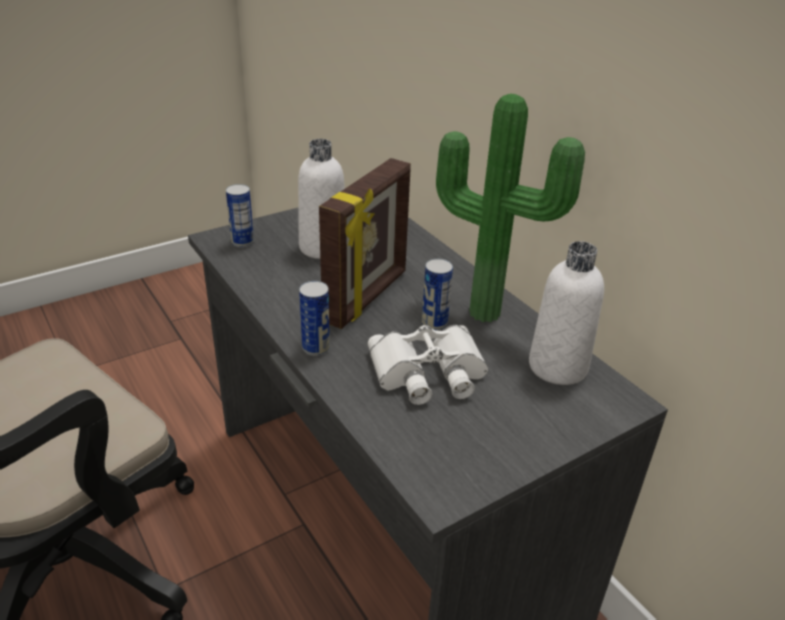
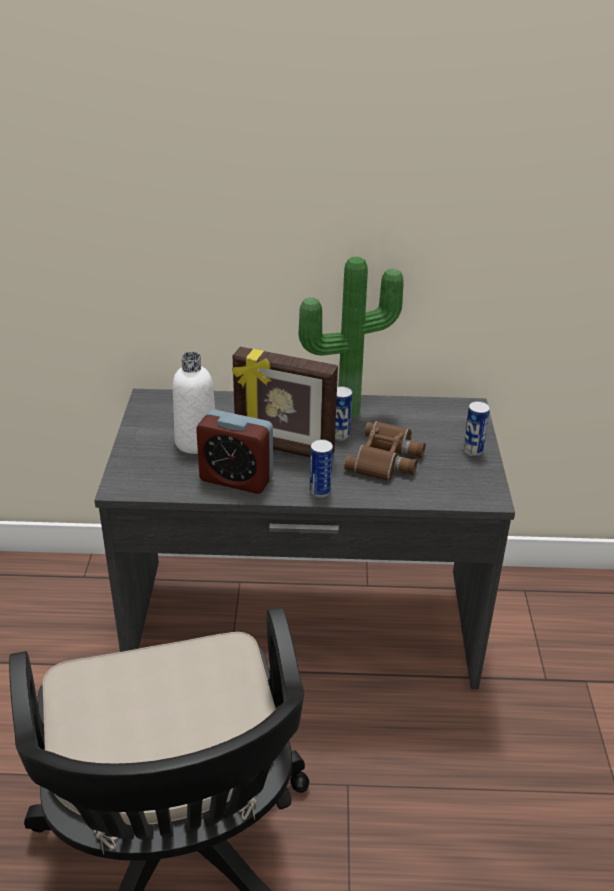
camera: 55 degrees left, 0 degrees up
can [226,184,254,248] -> can moved to [463,401,490,456]
picture frame [319,158,411,329] -> picture frame turned 135 degrees clockwise [232,347,338,457]
white binoculars [368,325,488,405] -> brown binoculars [344,421,426,481]
white bottle [529,241,604,385] -> none
none -> alarm clock [196,409,273,494]

